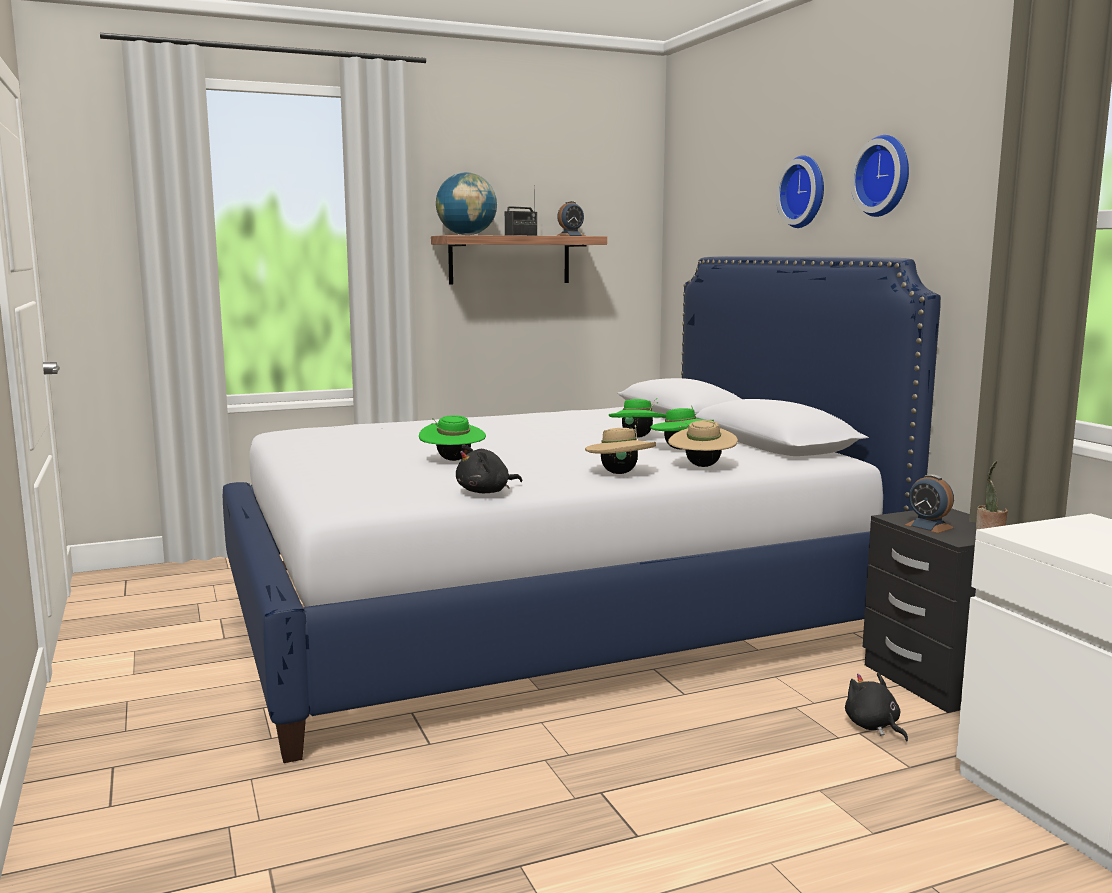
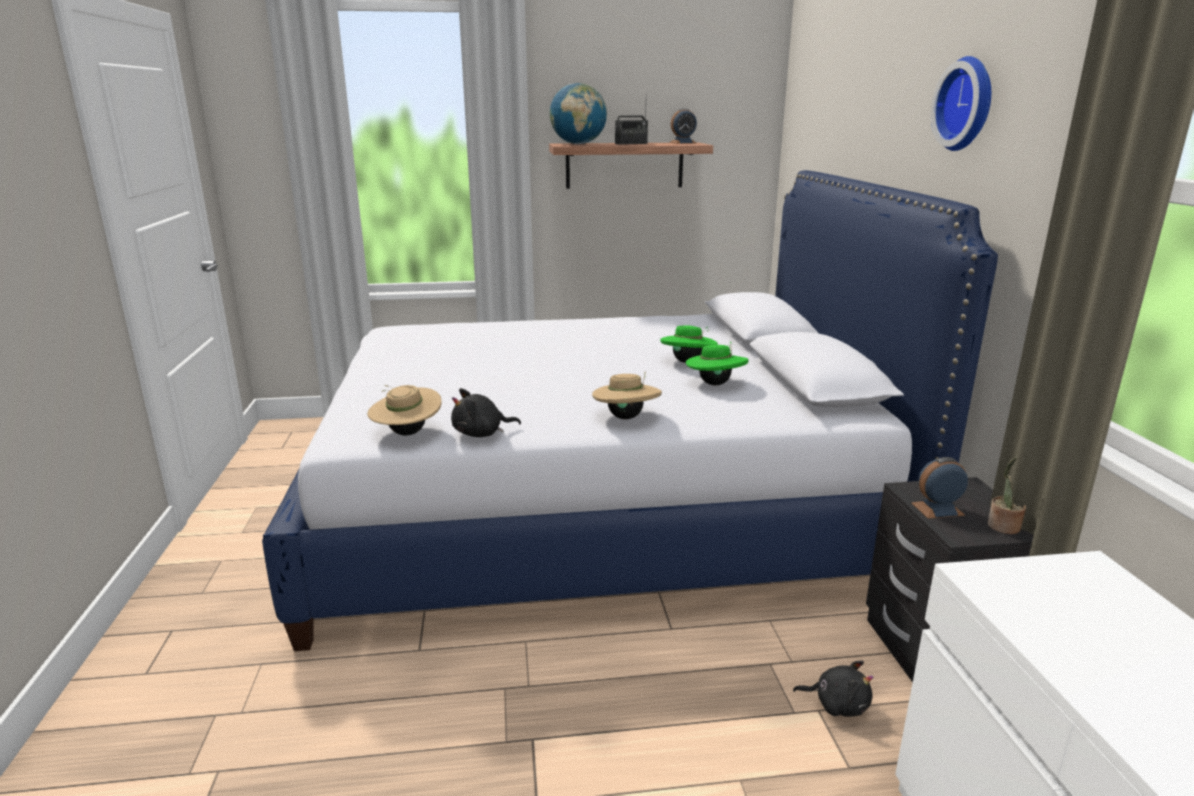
camera: 15 degrees right, 10 degrees up
green hat [419,415,486,461] -> none
beige hat [668,420,738,467] -> beige hat moved to [367,385,442,435]
wall clock [776,155,824,228] -> none
black plush toy [845,673,908,742] -> black plush toy turned 120 degrees clockwise [793,661,874,717]
alarm clock [905,474,954,533] -> alarm clock turned 105 degrees clockwise [911,457,968,519]

